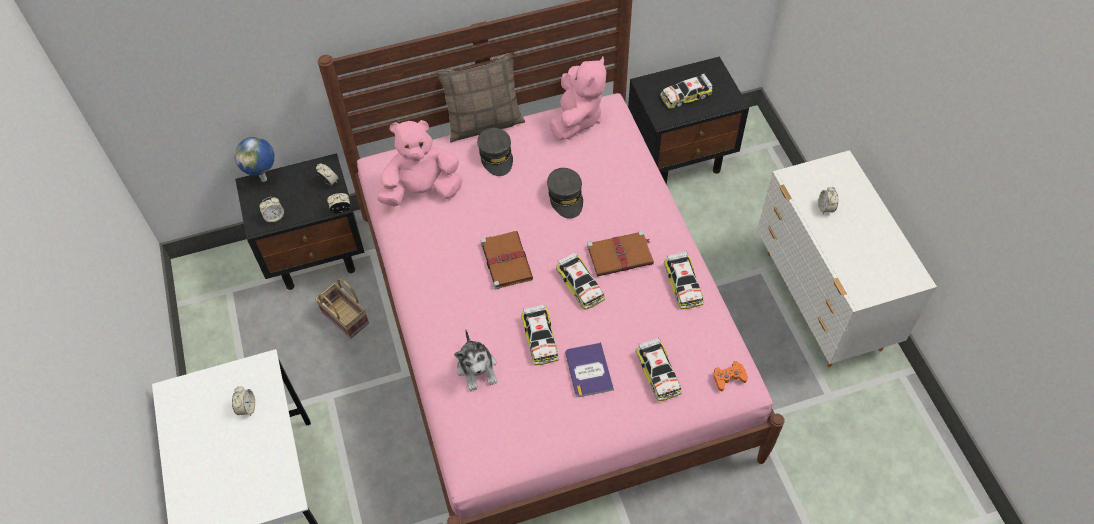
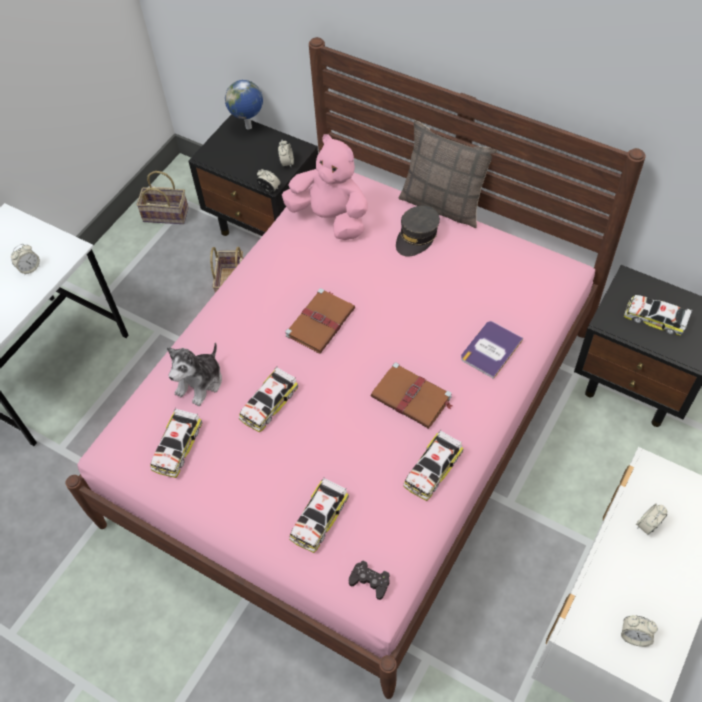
camera: 50 degrees right, 0 degrees up
alarm clock [260,197,284,223] -> alarm clock moved to [621,615,657,647]
grey cap [547,168,583,219] -> none
pink plush toy [549,57,606,140] -> none
toy car [556,252,605,310] -> toy car moved to [150,408,202,478]
book [565,342,614,397] -> book moved to [461,321,523,379]
orange game controller [713,361,748,391] -> black game controller [349,560,390,600]
none -> basket [136,171,189,224]

